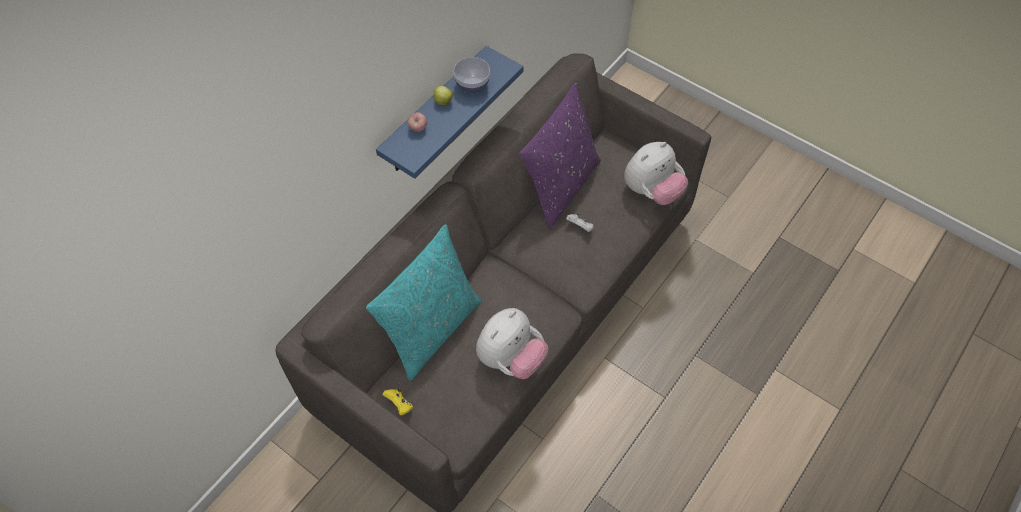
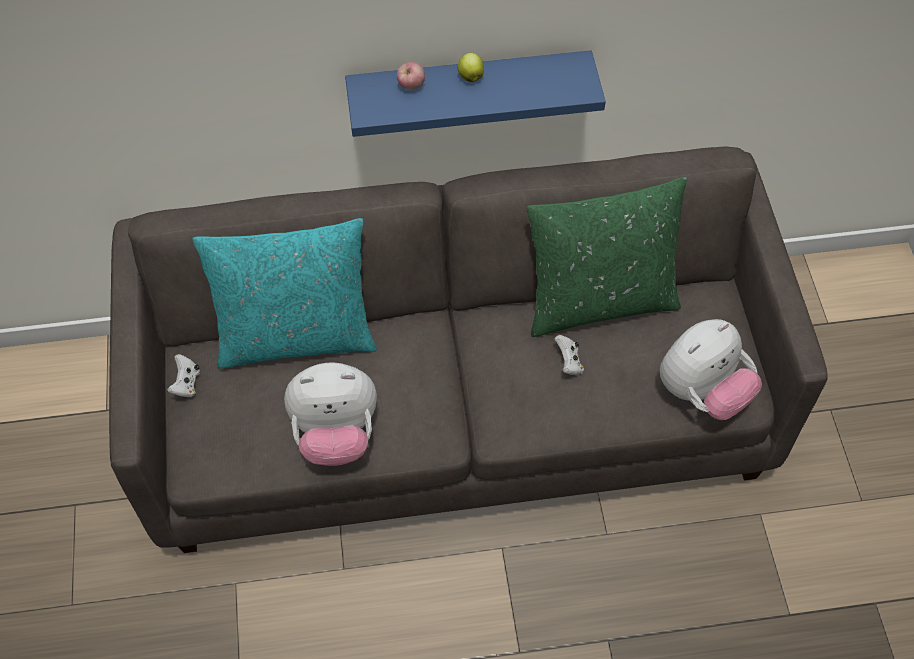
camera: 45 degrees right, 0 degrees up
yellow game controller [383,388,413,415] -> white game controller [167,354,200,397]
bowl [453,57,490,93] -> none
purple pillow [519,83,601,229] -> green pillow [527,177,687,337]
plush toy [624,142,688,205] -> plush toy turned 45 degrees counterclockwise [660,319,762,420]

